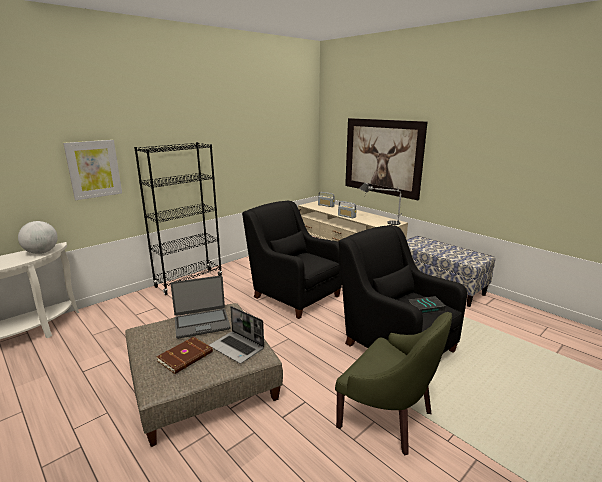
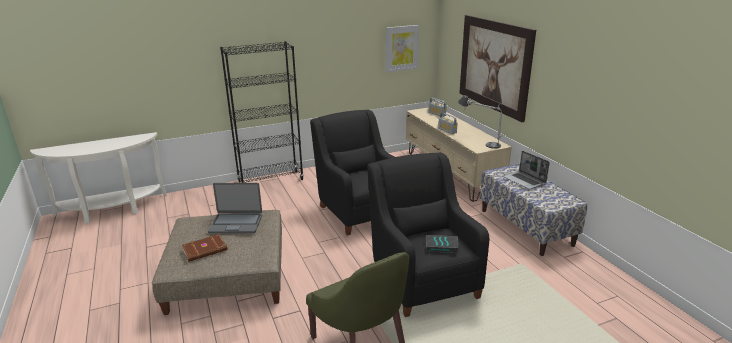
camera: 20 degrees right, 5 degrees up
globe [18,221,58,254] -> none
picture [63,140,122,200] -> picture moved to [386,25,419,72]
laptop [209,306,264,364] -> laptop moved to [503,151,550,189]

